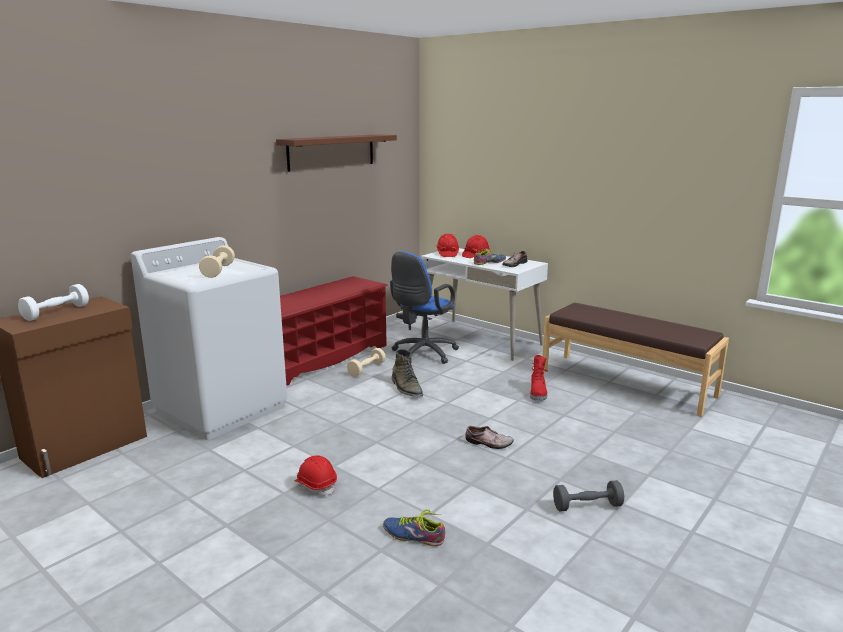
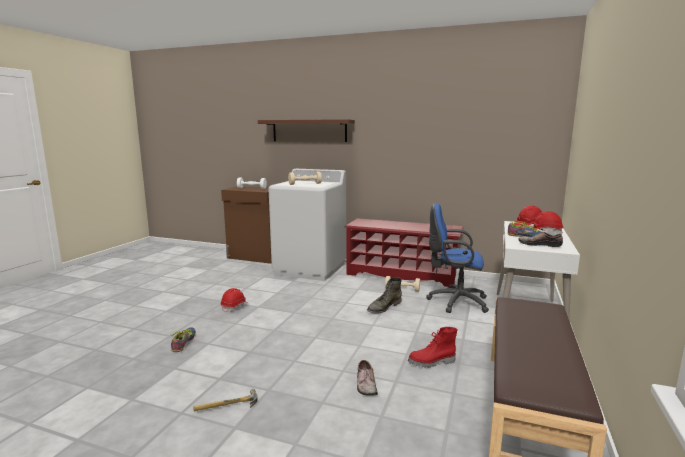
camera: 70 degrees right, 5 degrees down
brown shelf [276,134,397,172] -> brown shelf moved to [258,119,355,142]
shoe [465,426,514,449] -> shoe moved to [357,360,378,396]
grey dumbbell [553,480,624,511] -> hammer [193,389,258,411]

